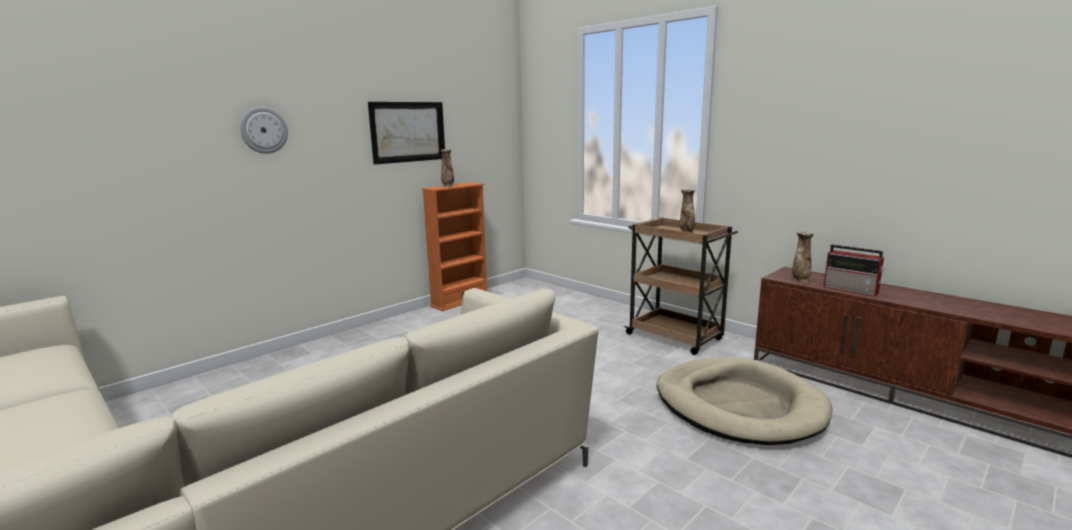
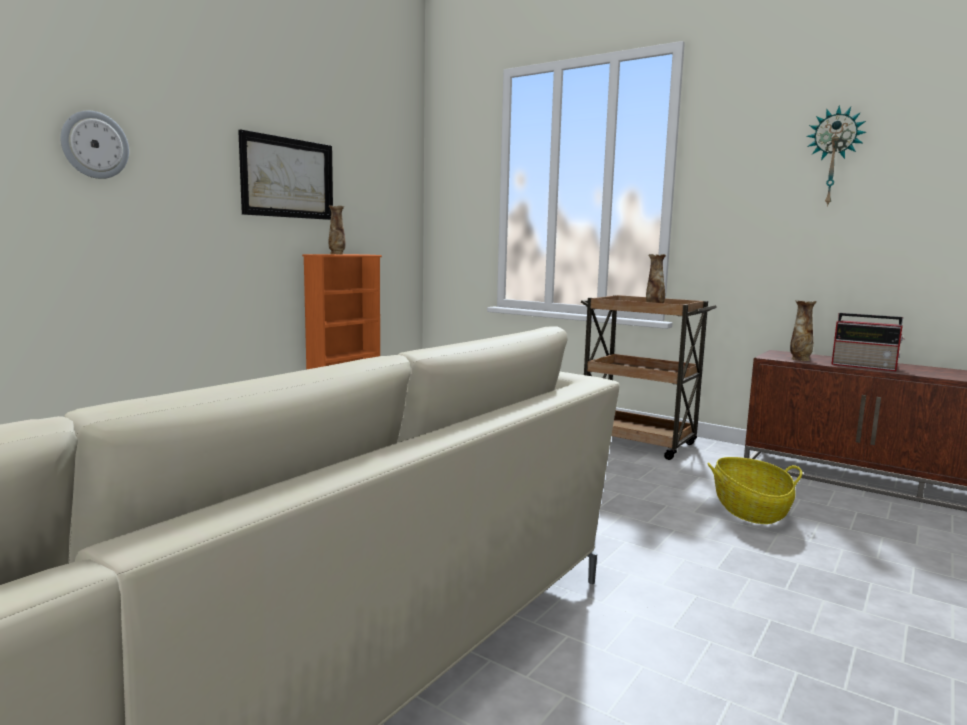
camera: 10 degrees left, 5 degrees down
beige dog bed [657,357,832,445] -> basket [708,457,802,524]
none -> wall clock [806,105,866,207]

